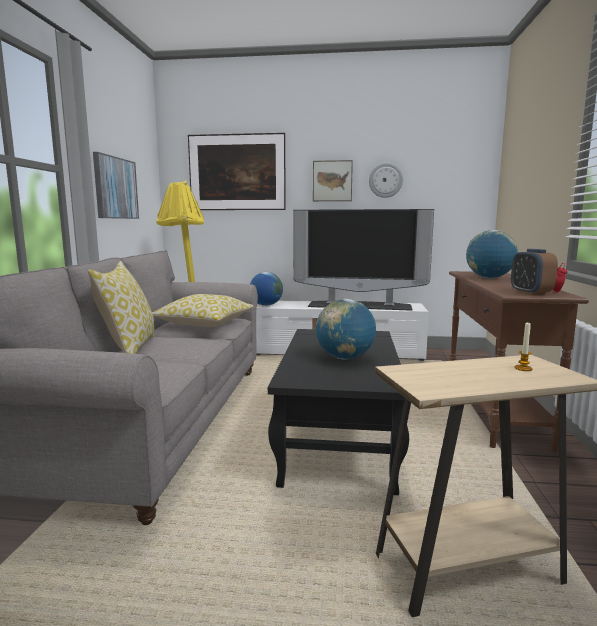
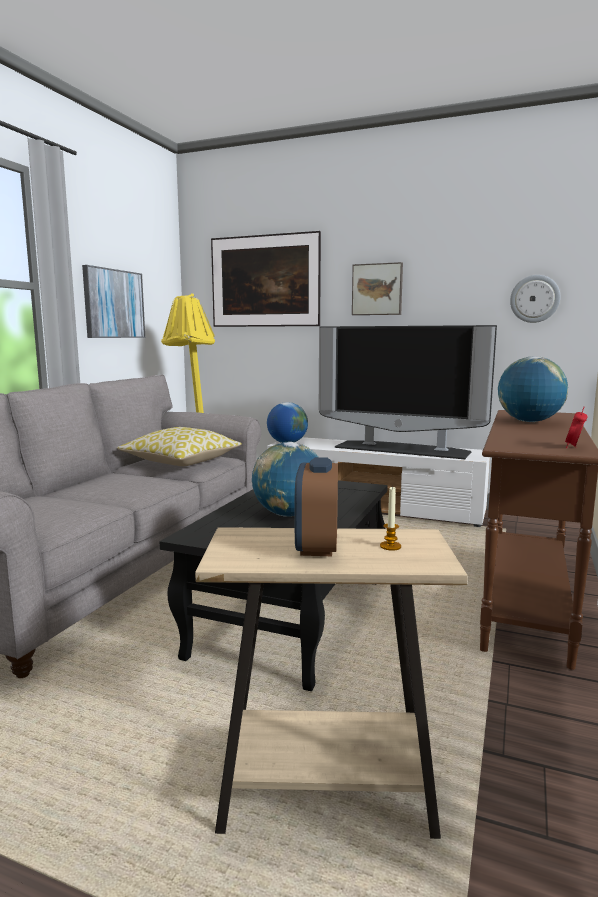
camera: 15 degrees right, 0 degrees up
pillow [88,261,155,354] -> none
wall clock [369,163,403,198] -> wall clock moved to [510,275,560,323]
alarm clock [511,249,558,295] -> alarm clock moved to [295,457,338,556]

